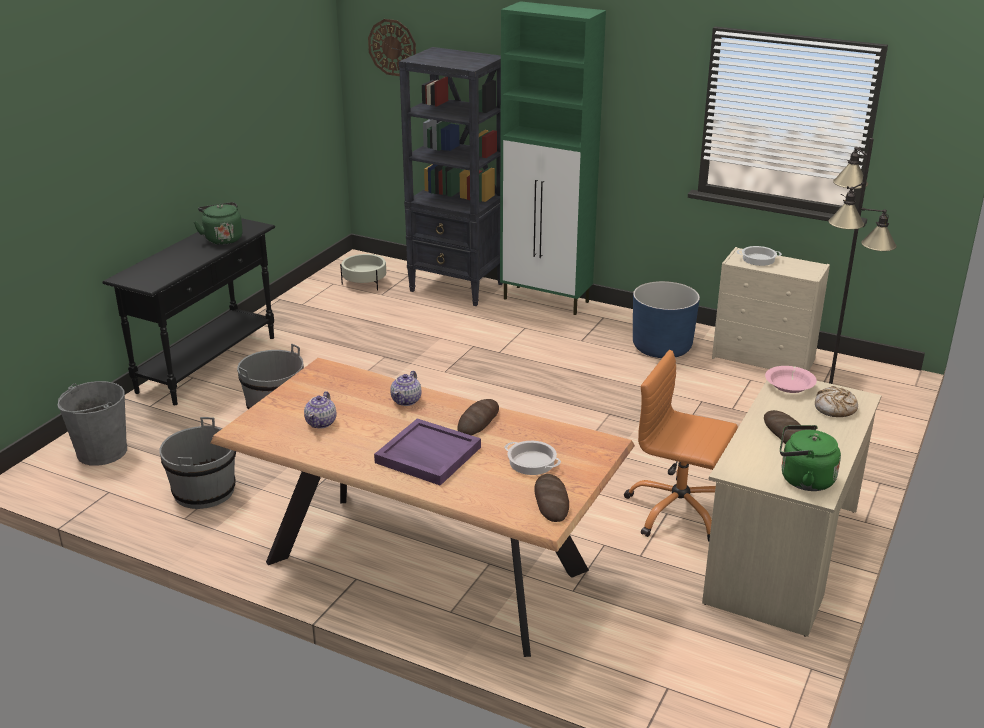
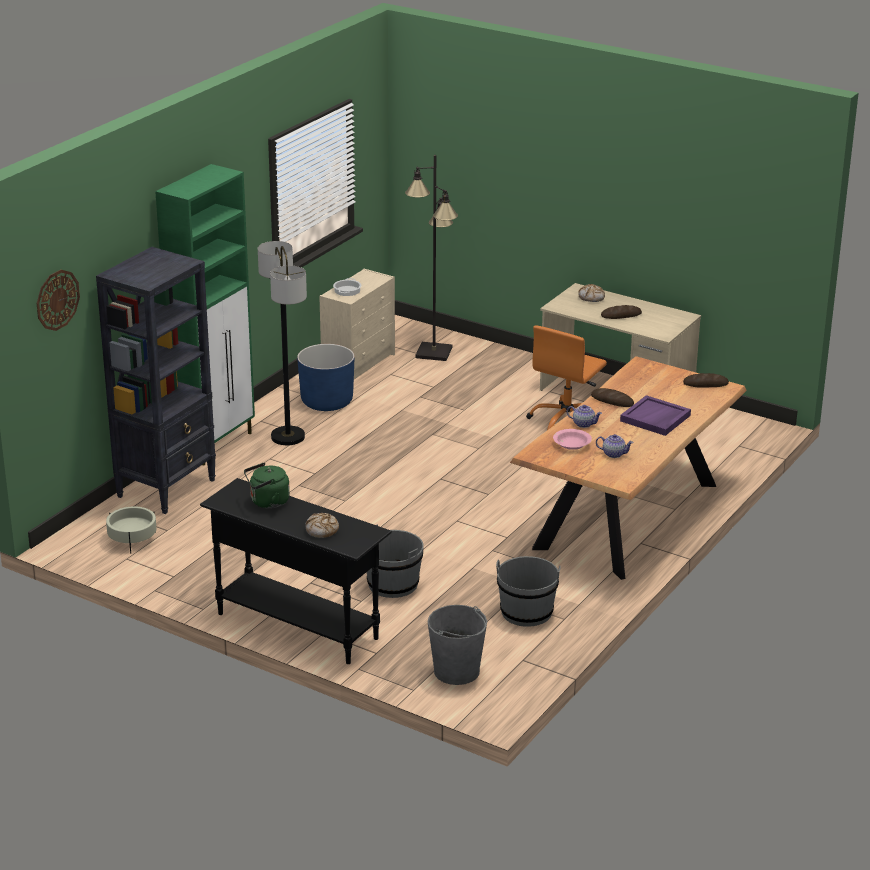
camera: 85 degrees left, 0 degrees up
cooking pot [504,441,561,475] -> none
pink bowl [765,366,817,393] -> pink bowl moved to [553,429,592,450]
green kettle [780,425,841,491] -> none
none -> floor lamp [258,241,307,445]
none -> bread [305,513,339,538]

